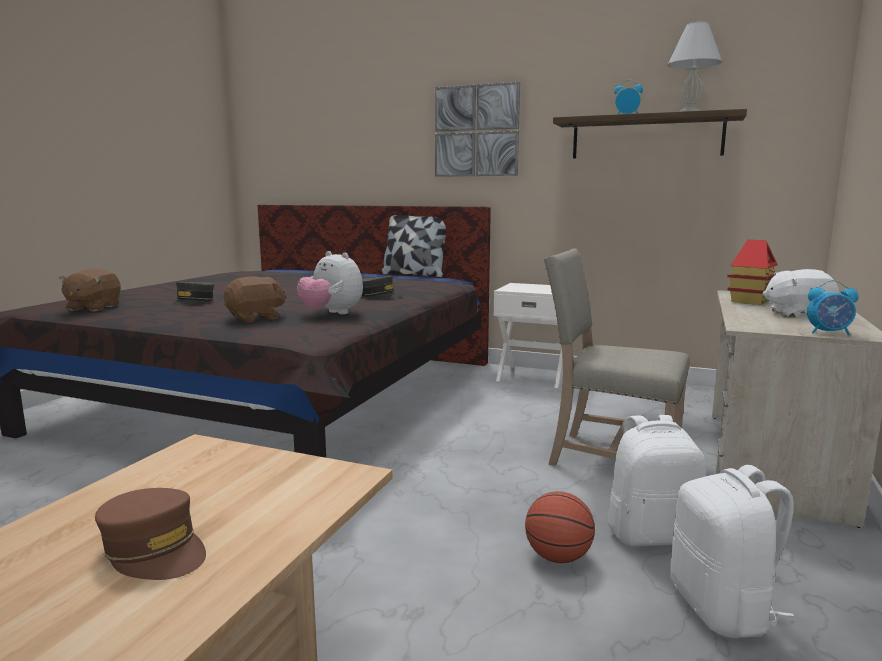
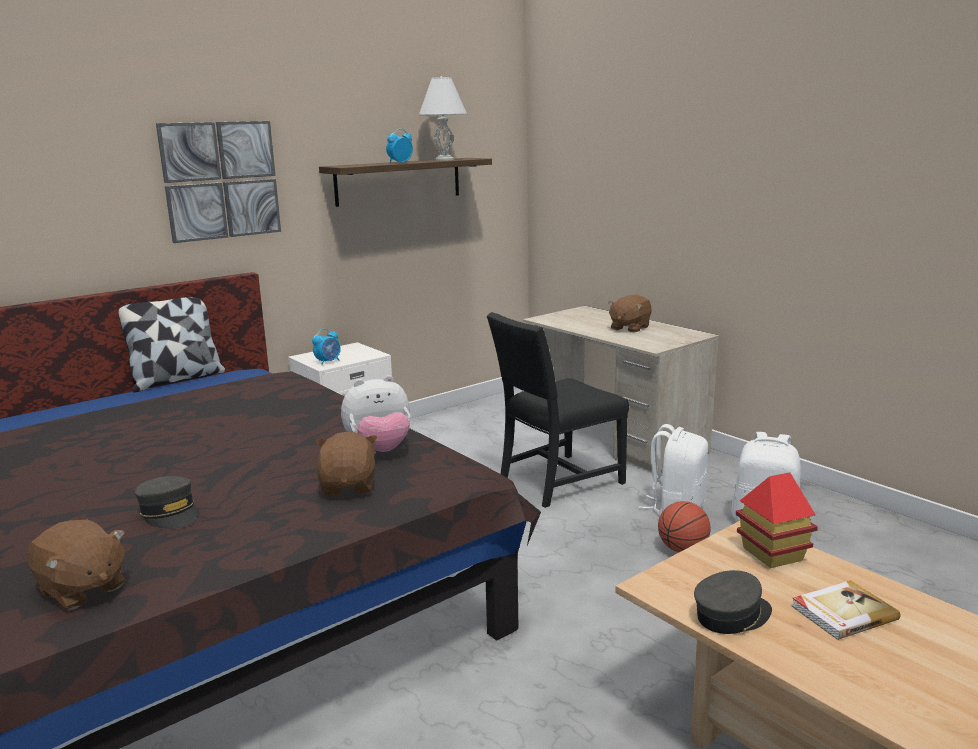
camera: 60 degrees left, 5 degrees up
brown cap [95,488,206,580] -> book [792,580,900,640]
grey cap [362,276,402,298] -> grey cap moved to [694,570,772,634]
beige chair [544,248,690,466] -> black chair [487,312,629,508]
toy house [727,240,778,305] -> toy house moved to [736,472,818,568]
white plush toy [763,269,839,317] -> brown plush toy [608,295,652,333]
alarm clock [807,280,858,335] -> alarm clock moved to [312,328,341,365]

